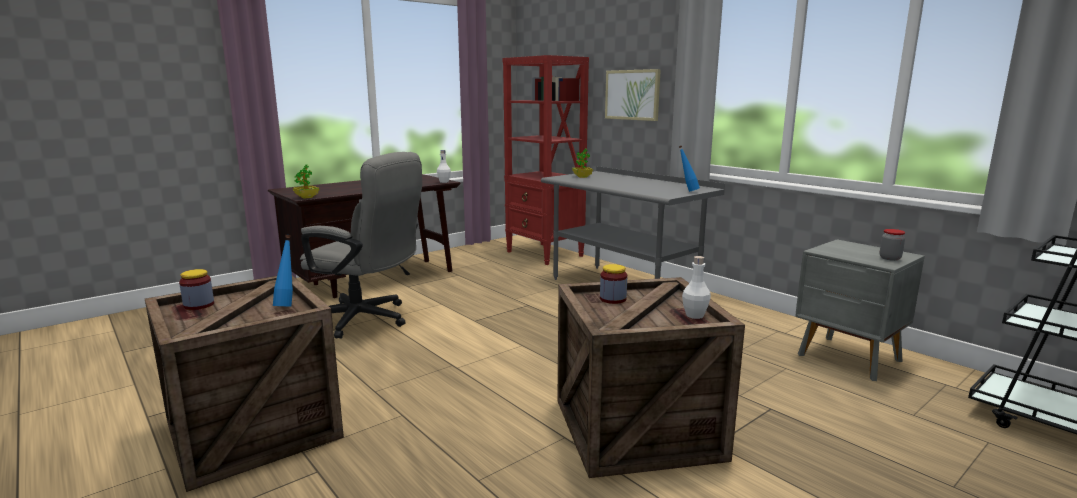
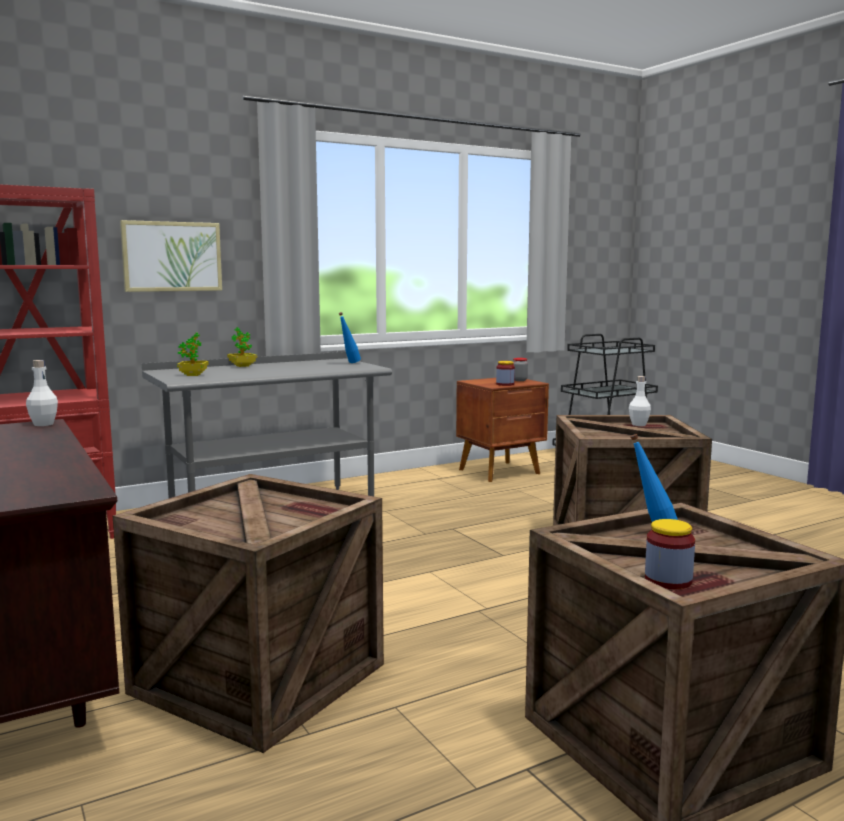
camera: 80 degrees left, 5 degrees down
potted plant [293,164,319,199] -> potted plant moved to [227,327,257,367]
grey office chair [300,152,422,339] -> crate [113,474,384,753]
jar [600,264,627,304] -> jar moved to [496,361,515,386]
grey nightstand [795,240,925,381] -> brown nightstand [456,378,549,482]

